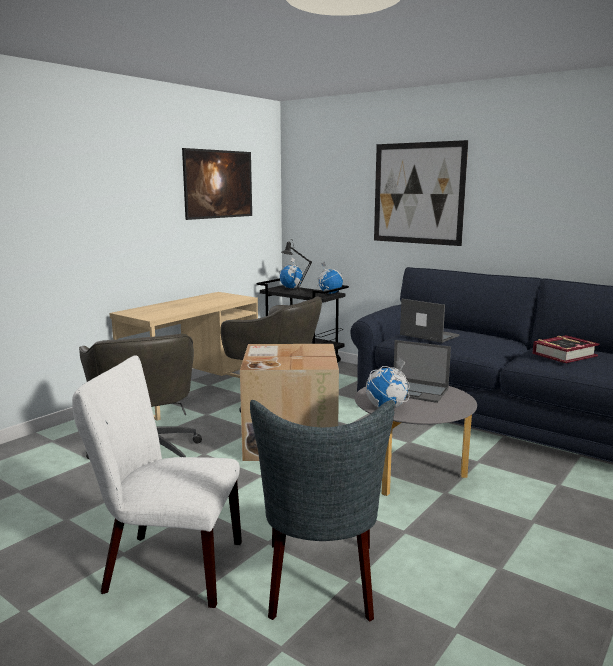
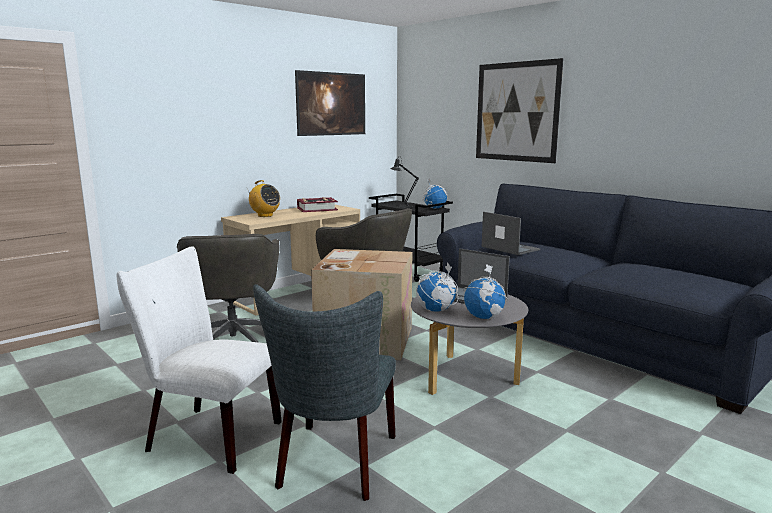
camera: 10 degrees right, 0 degrees up
globe [279,257,303,289] -> globe moved to [463,264,508,320]
book [533,335,599,363] -> book moved to [297,197,338,212]
none -> radio [247,180,280,217]

